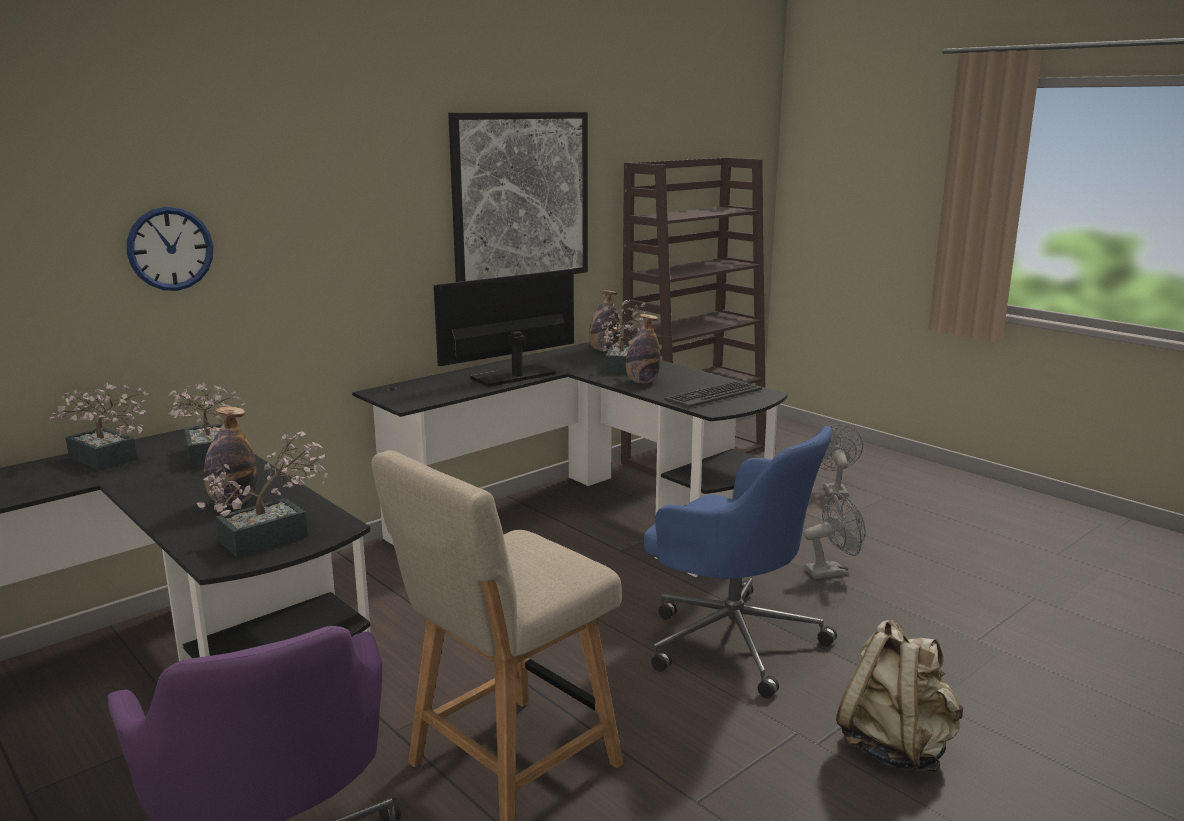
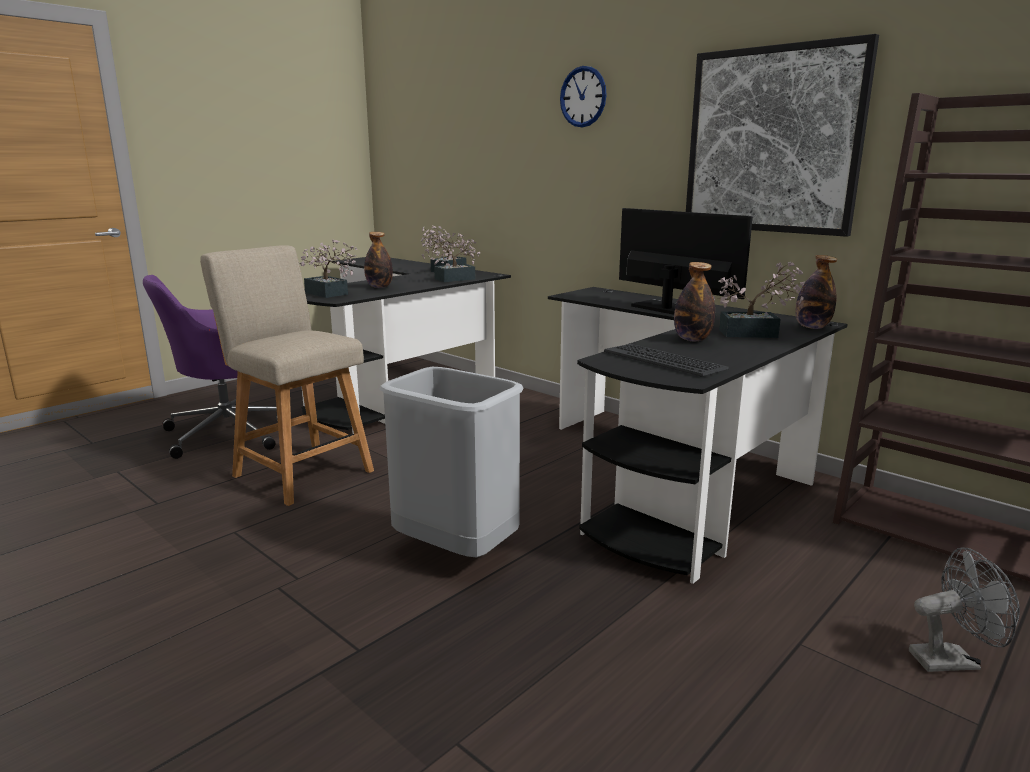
camera: 85 degrees right, 0 degrees up
wall clock [127,207,213,291] -> wall clock moved to [560,66,607,127]
blue office chair [644,426,837,699] -> grey trash can [379,367,523,557]
grey fan [803,492,865,579] -> none
beige backpack [836,619,963,773] -> none

